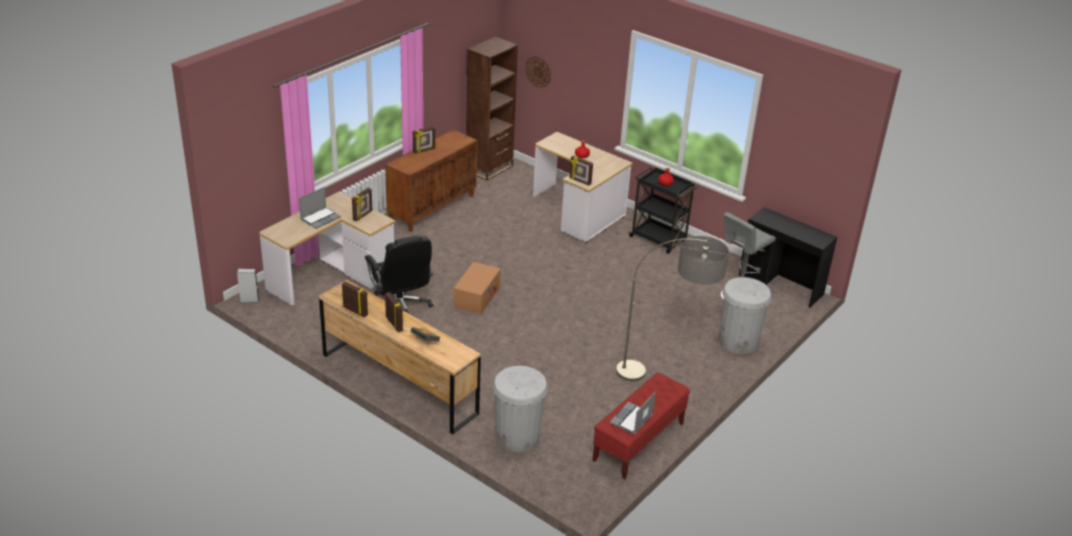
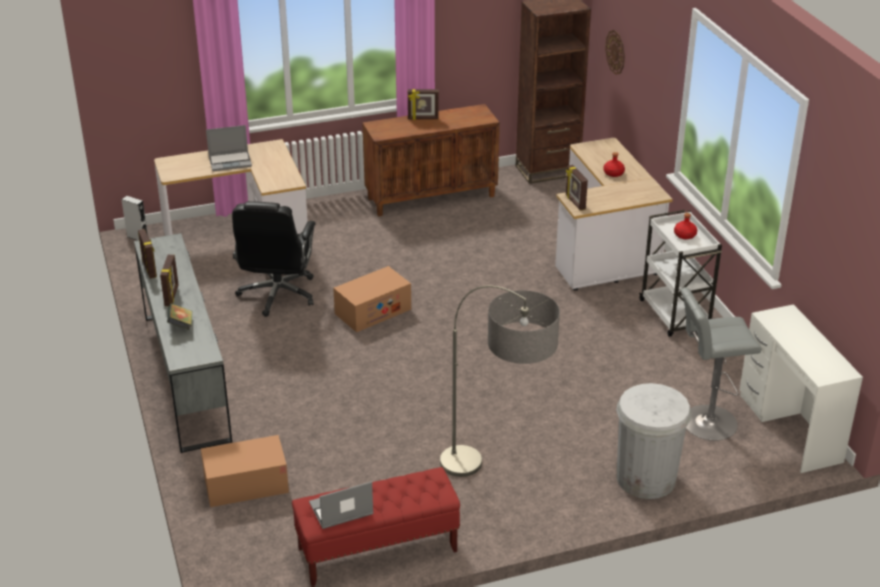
camera: 35 degrees right, 0 degrees up
brown dresser [319,280,481,434] -> grey dresser [134,233,232,453]
picture frame [352,188,373,221] -> none
white trash can [492,366,548,452] -> cardboard box [201,435,289,507]
black cart [629,167,697,254] -> white cart [639,210,722,337]
black desk [739,207,837,308] -> white desk [740,304,863,473]

